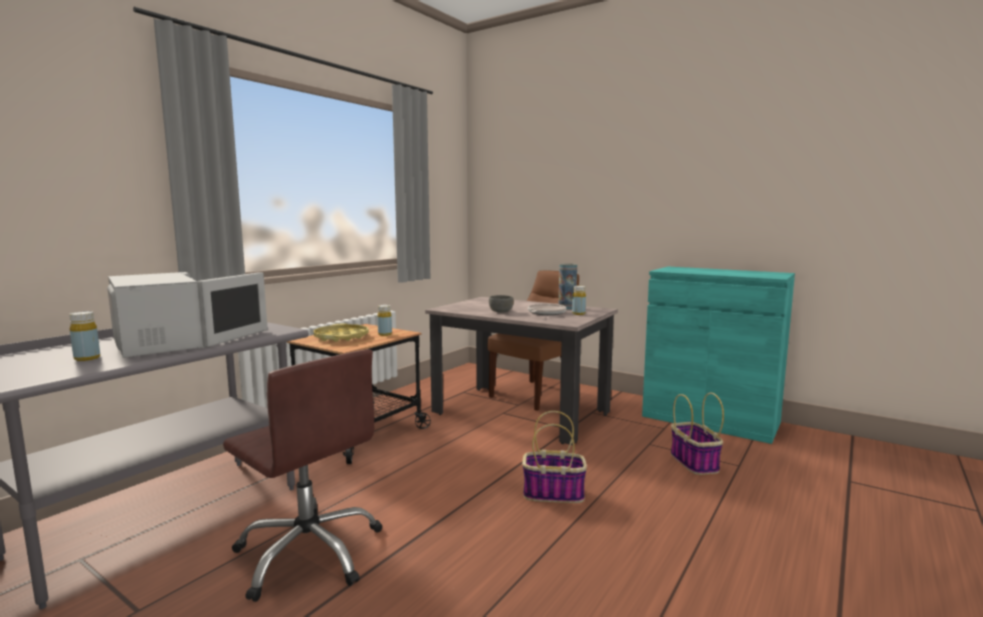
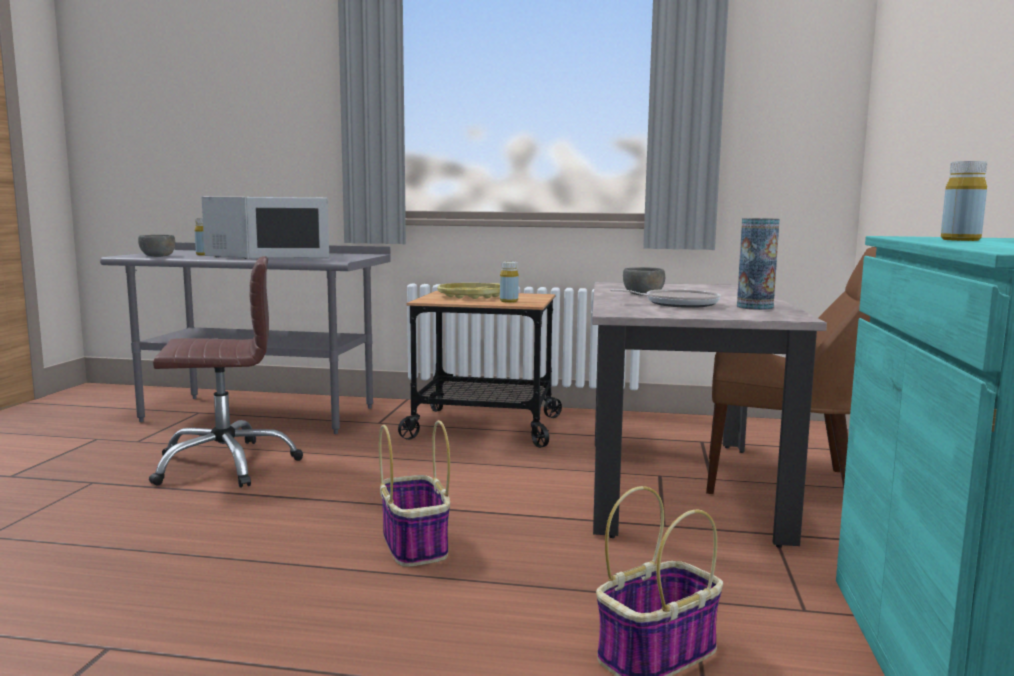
camera: 65 degrees right, 0 degrees up
brown office chair [223,349,383,602] -> brown office chair turned 120 degrees counterclockwise [149,256,303,488]
yellow bottle [572,285,586,315] -> yellow bottle moved to [941,161,987,241]
none -> grey bowl [138,235,176,257]

